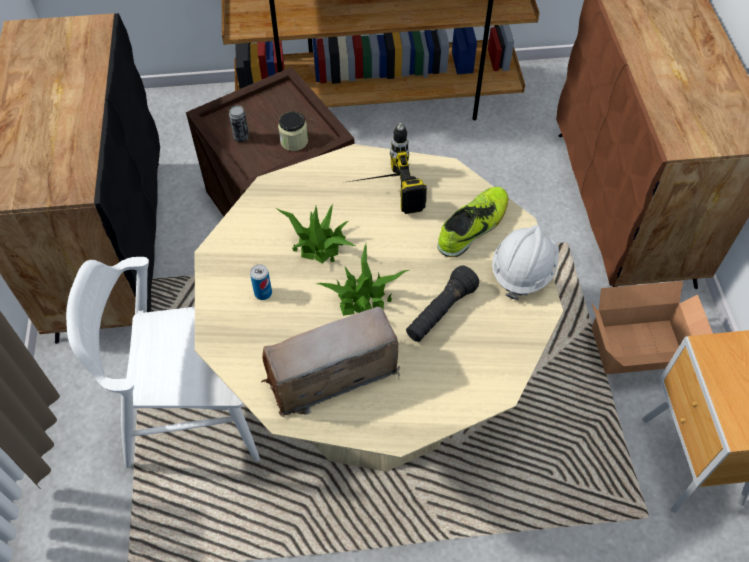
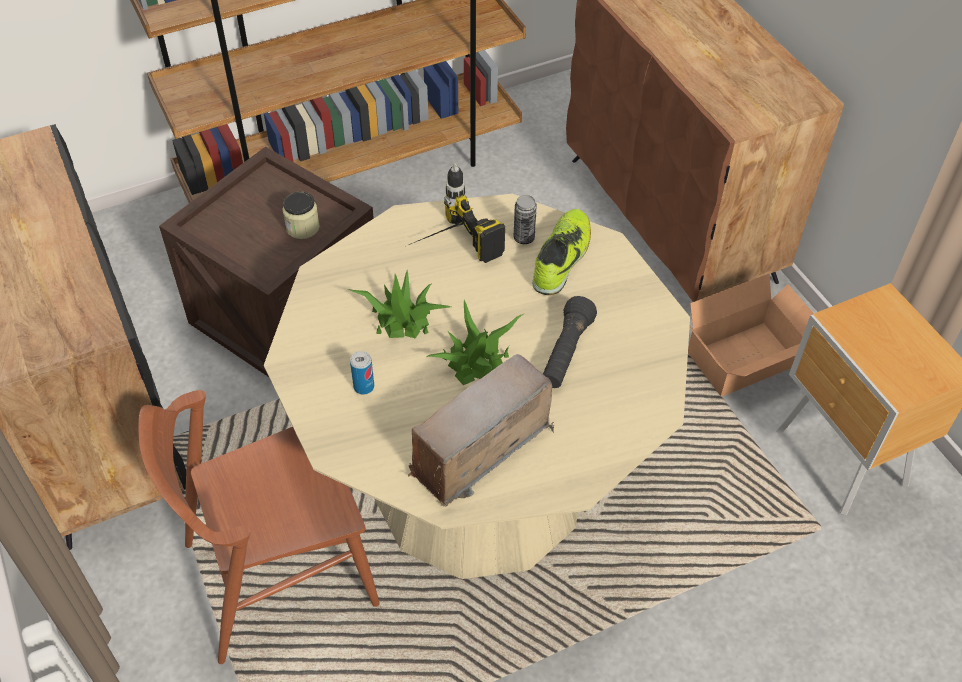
camera: 20 degrees left, 5 degrees down
white chair [66,257,260,468] -> brown chair [138,390,380,664]
can [229,105,249,142] -> can moved to [514,195,537,244]
white hard hat [492,225,559,300] -> none

